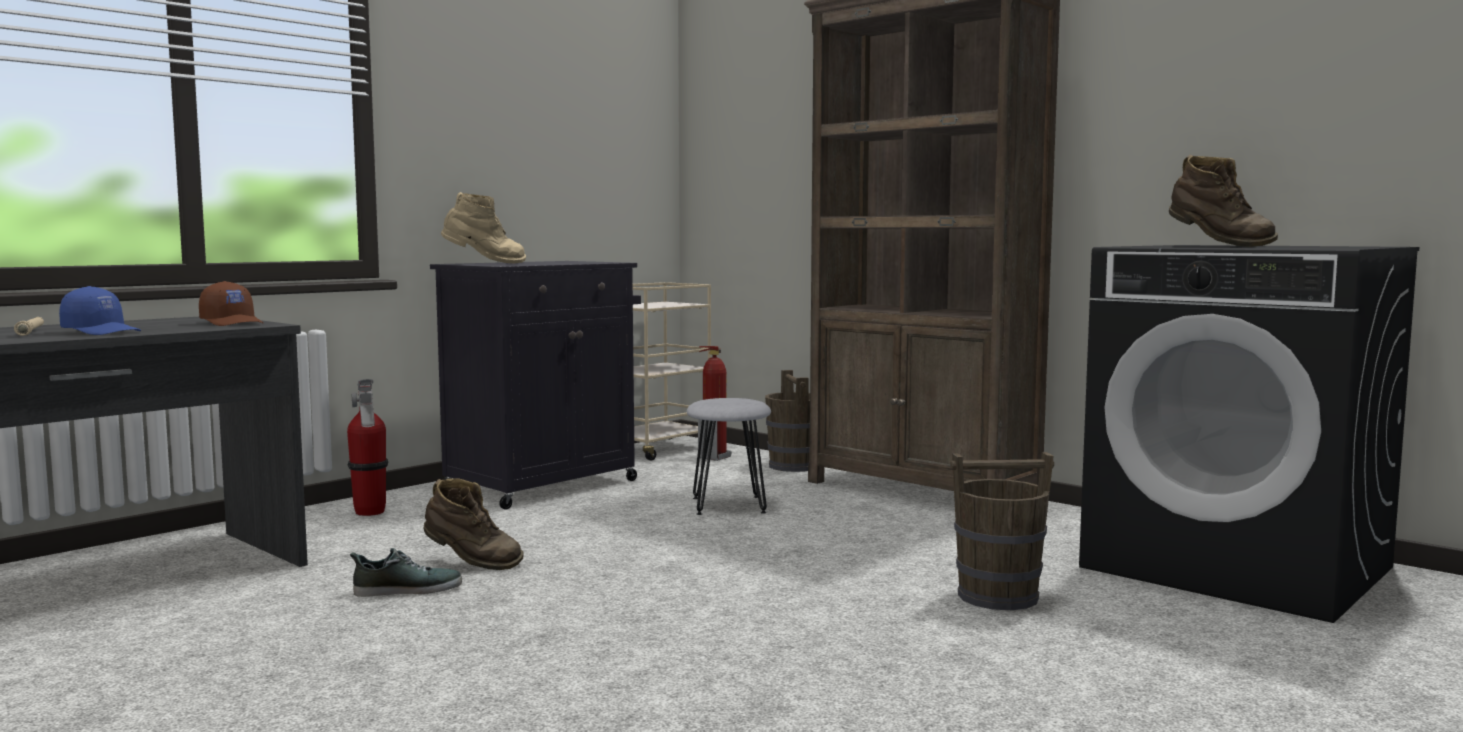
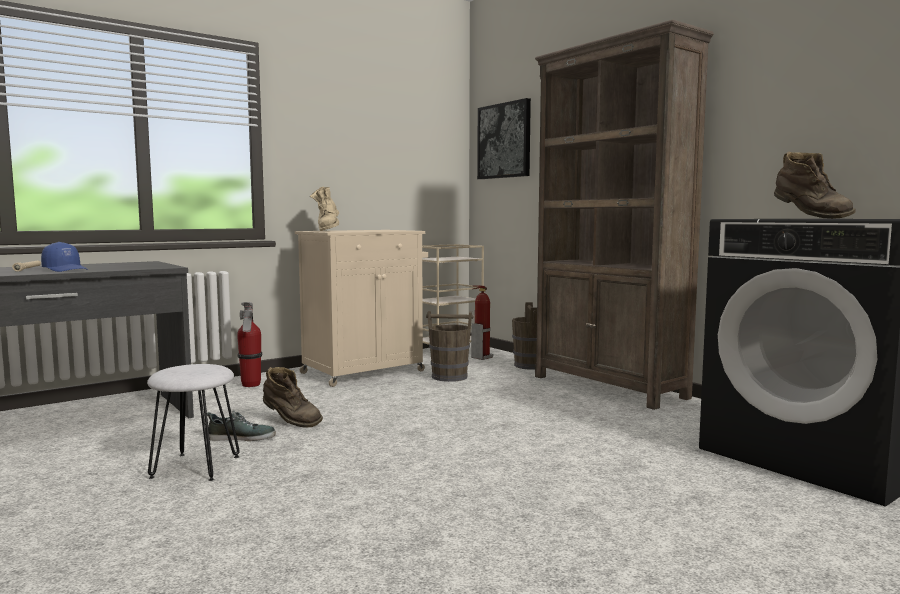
camera: 10 degrees right, 0 degrees up
brown cap [199,281,263,326] -> none
black cabinet [430,261,641,509] -> beige cabinet [295,230,428,387]
beige boot [441,192,526,263] -> beige boot turned 90 degrees clockwise [310,187,339,231]
white stool [686,398,771,515] -> white stool moved to [147,364,240,481]
brown bucket [950,452,1054,610] -> brown bucket moved to [426,311,473,382]
none -> picture [477,98,531,179]

